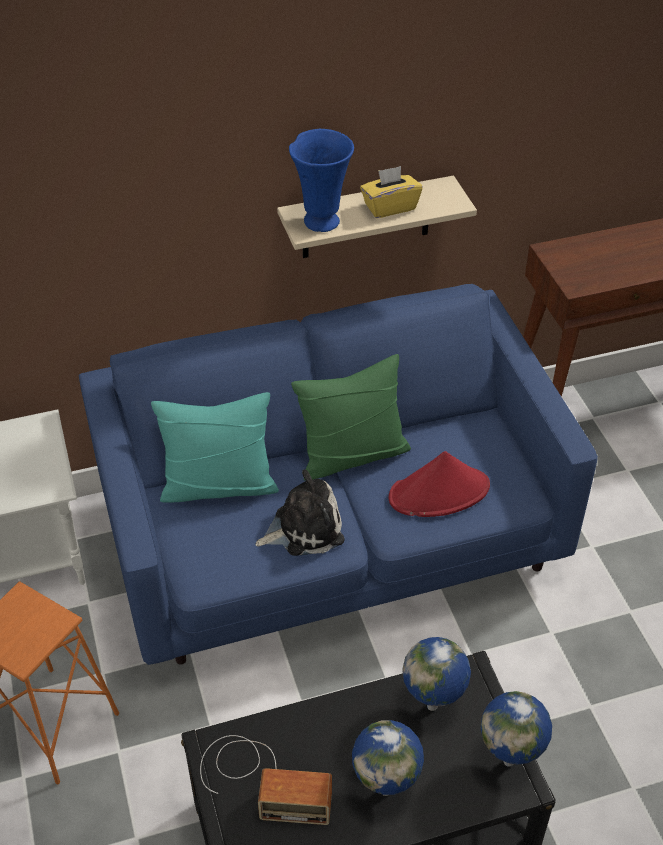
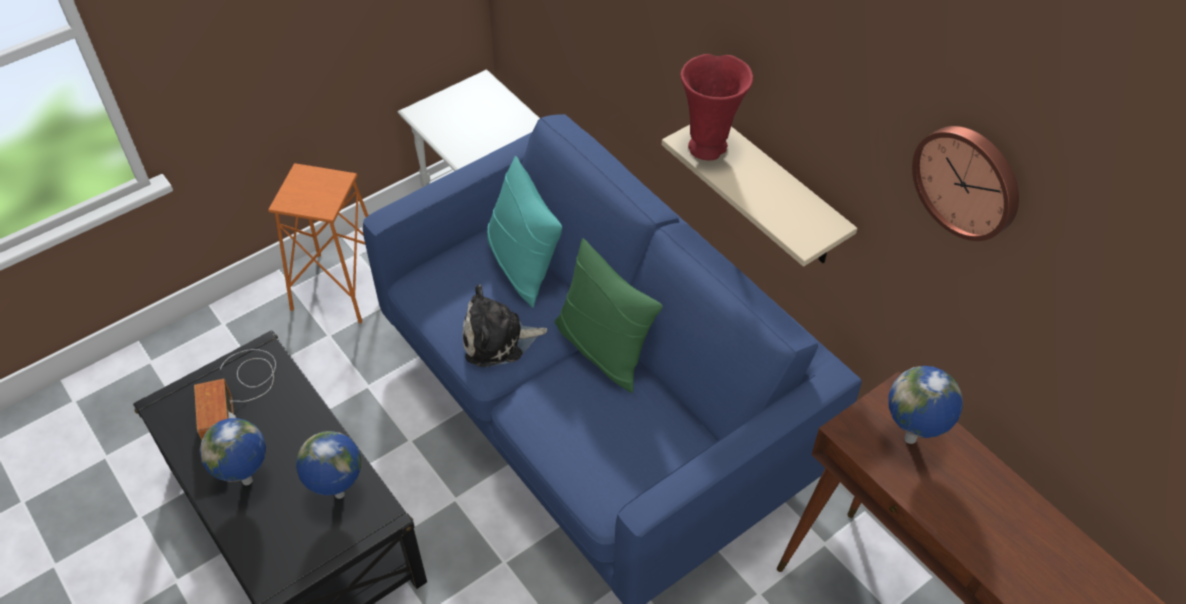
camera: 70 degrees right, 5 degrees up
plush toy [255,469,345,556] -> plush toy turned 120 degrees clockwise [463,284,548,367]
blue vase [289,129,354,232] -> red vase [680,54,753,160]
yellow tissue box [360,166,423,218] -> none
red hat [389,451,490,517] -> none
globe [481,691,552,767] -> globe moved to [888,366,963,444]
none -> wall clock [912,126,1019,241]

